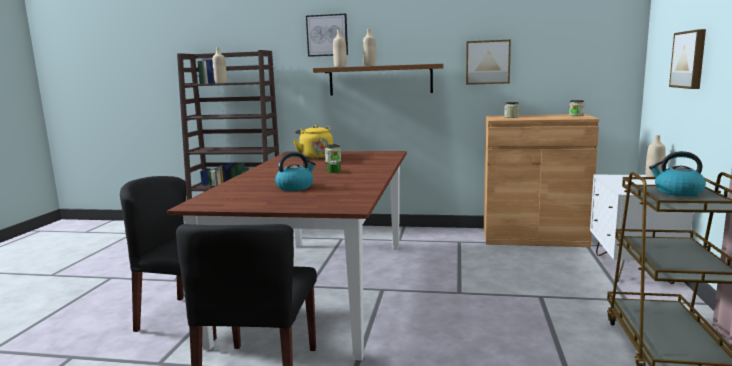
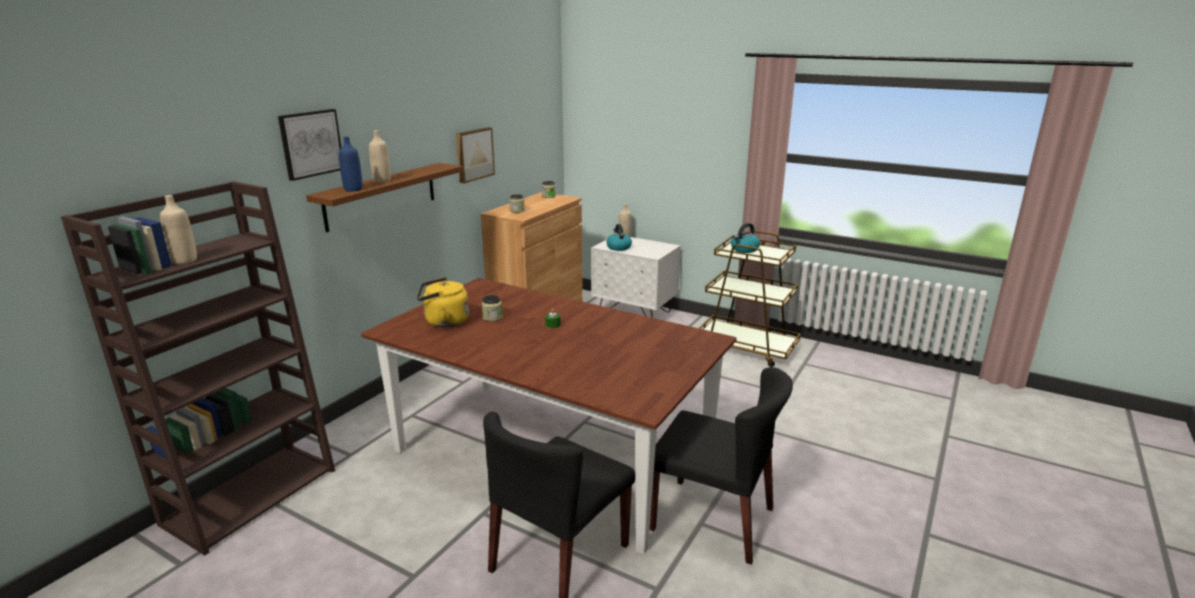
camera: 70 degrees left, 10 degrees up
kettle [275,152,316,191] -> kettle moved to [606,224,632,251]
beige bottle [333,30,347,67] -> blue bottle [339,137,363,192]
picture [669,29,706,89] -> none

